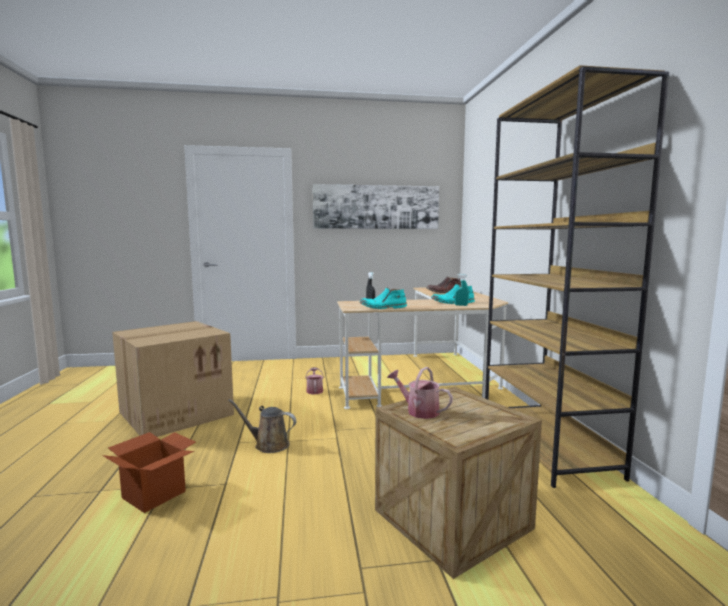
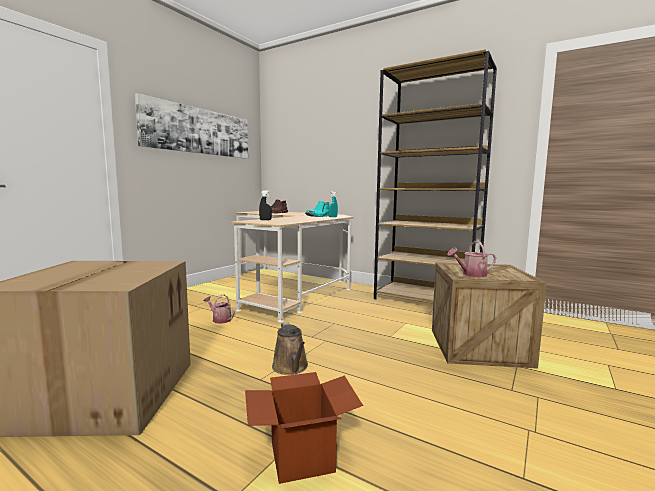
camera: 50 degrees left, 0 degrees up
brown watering can [228,399,296,453] -> brown watering can turned 75 degrees counterclockwise [272,322,308,375]
turquoise boot [360,288,407,309] -> none

